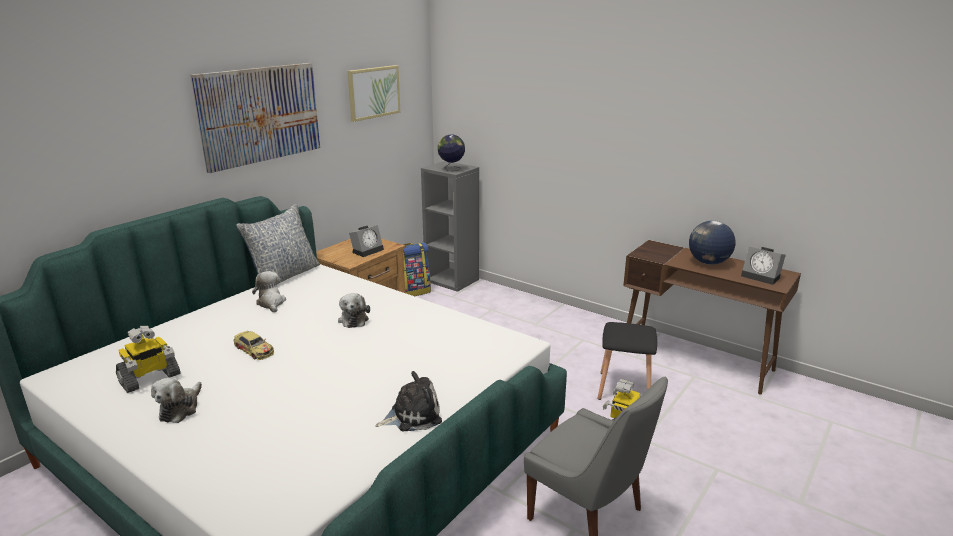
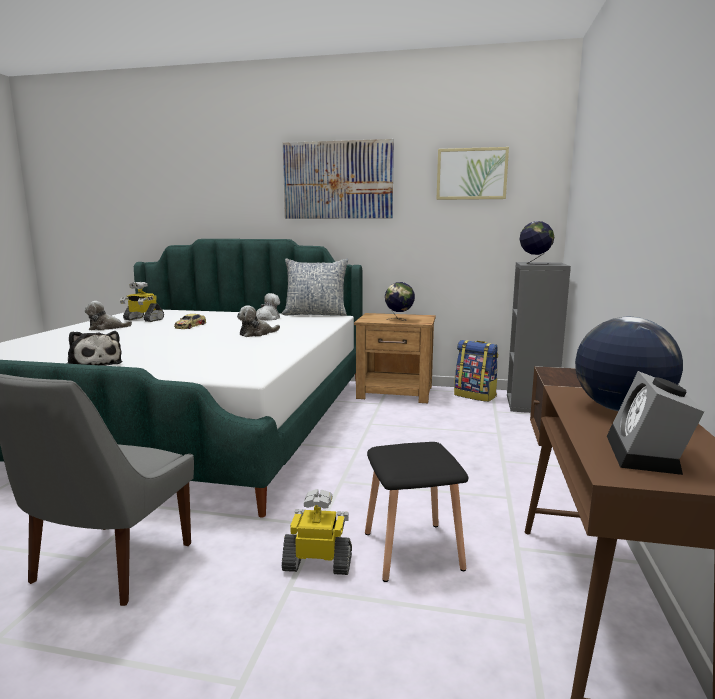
camera: 65 degrees right, 10 degrees down
alarm clock [349,225,384,257] -> globe [385,282,415,321]

